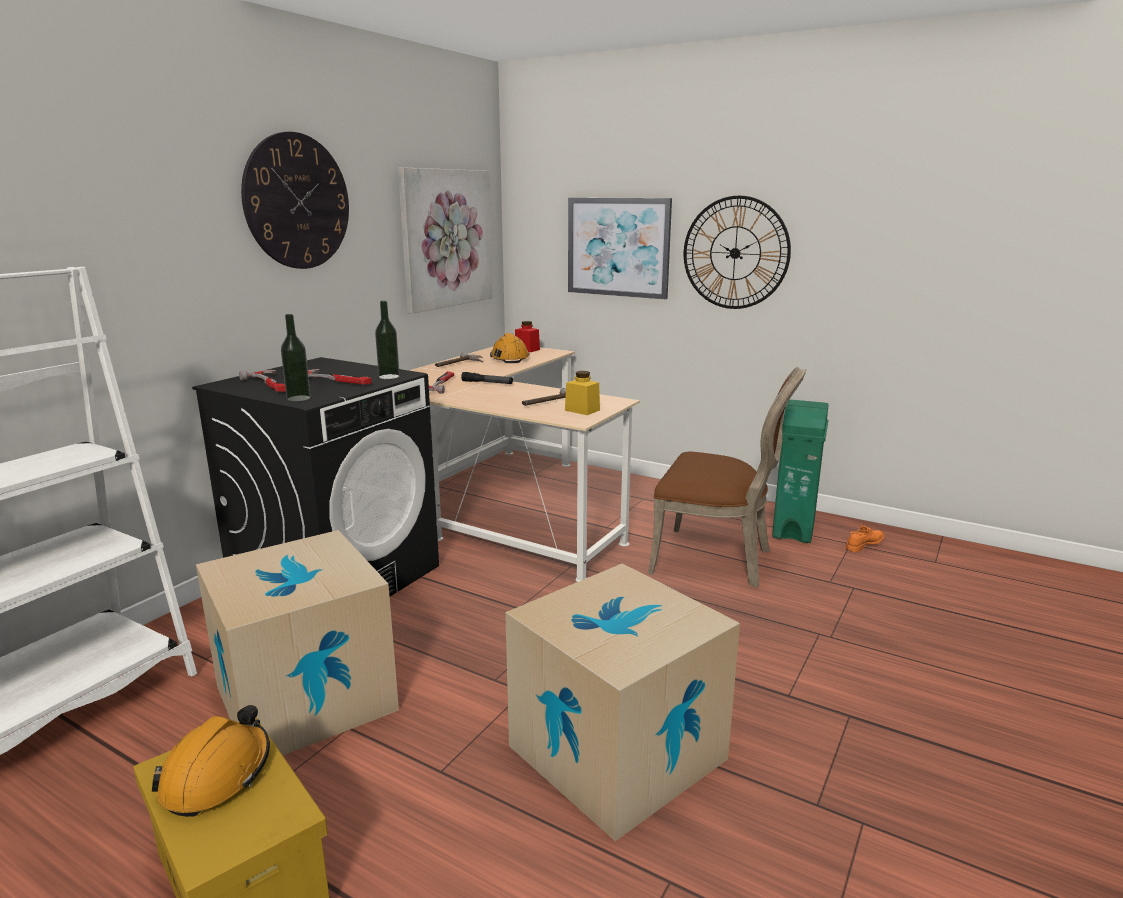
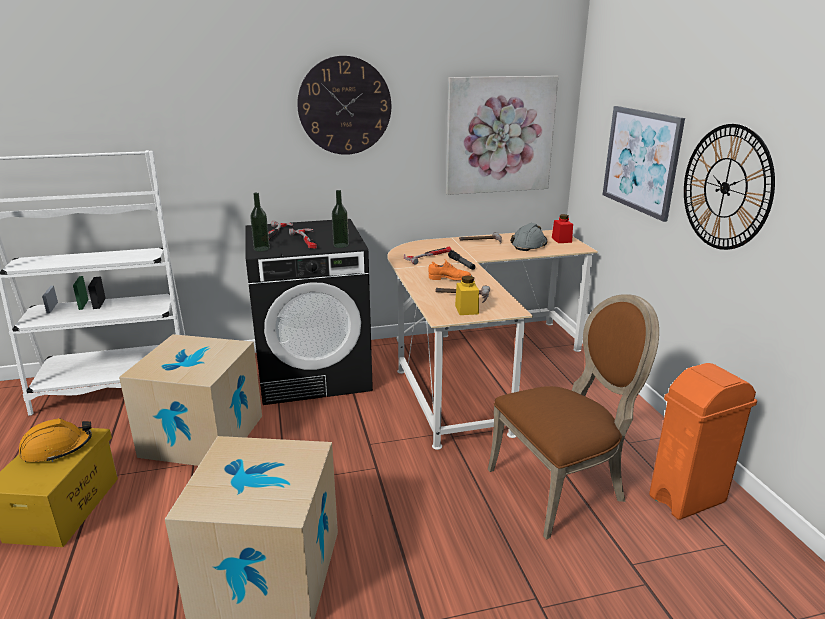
camera: 45 degrees right, 5 degrees up
orange hard hat [490,333,530,363] -> grey hard hat [510,223,547,251]
brown chair [648,367,806,588] -> brown chair turned 90 degrees counterclockwise [488,294,659,540]
green trash can [772,400,829,543] -> orange trash can [649,363,757,520]
orange shoe [846,525,885,552] -> orange shoe moved to [428,259,472,280]

